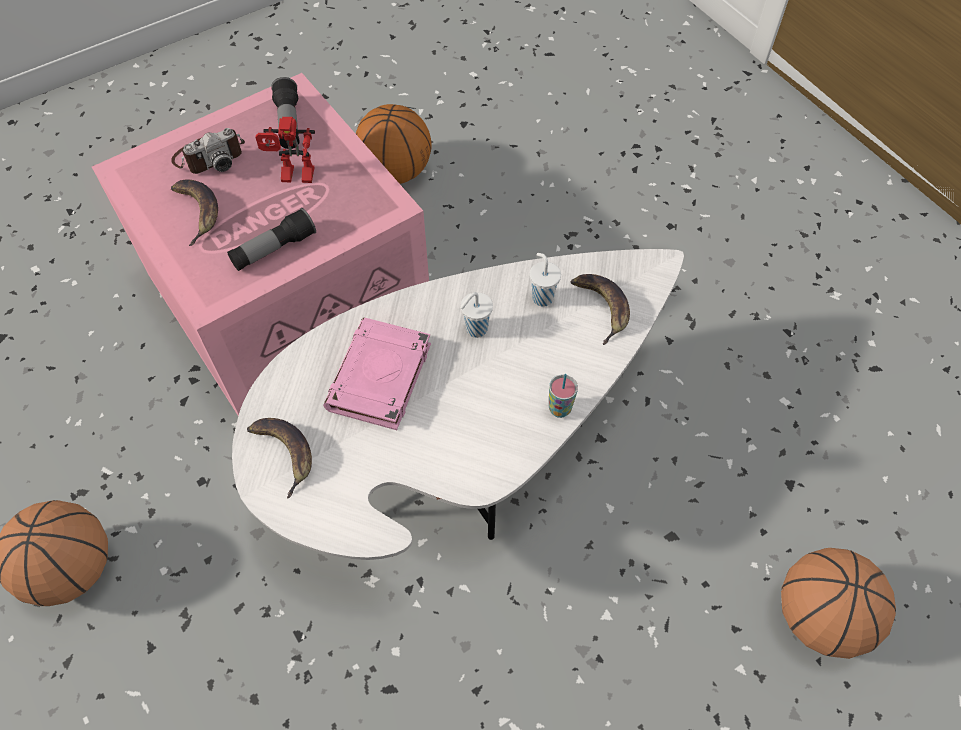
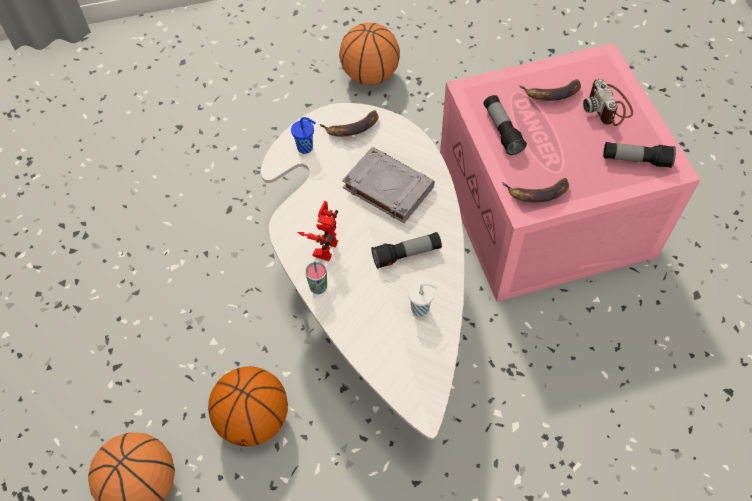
camera: 110 degrees right, 0 degrees up
toy robot [255,117,315,183] -> toy robot moved to [297,201,338,261]
pink book [323,317,431,430] -> grey book [342,147,435,223]
basketball [356,104,431,184] -> basketball moved to [208,366,288,447]
white cup [460,292,493,338] -> flashlight [371,232,442,269]
banana [570,274,630,345] -> banana moved to [502,178,569,202]
none -> blue cup [291,117,316,154]

